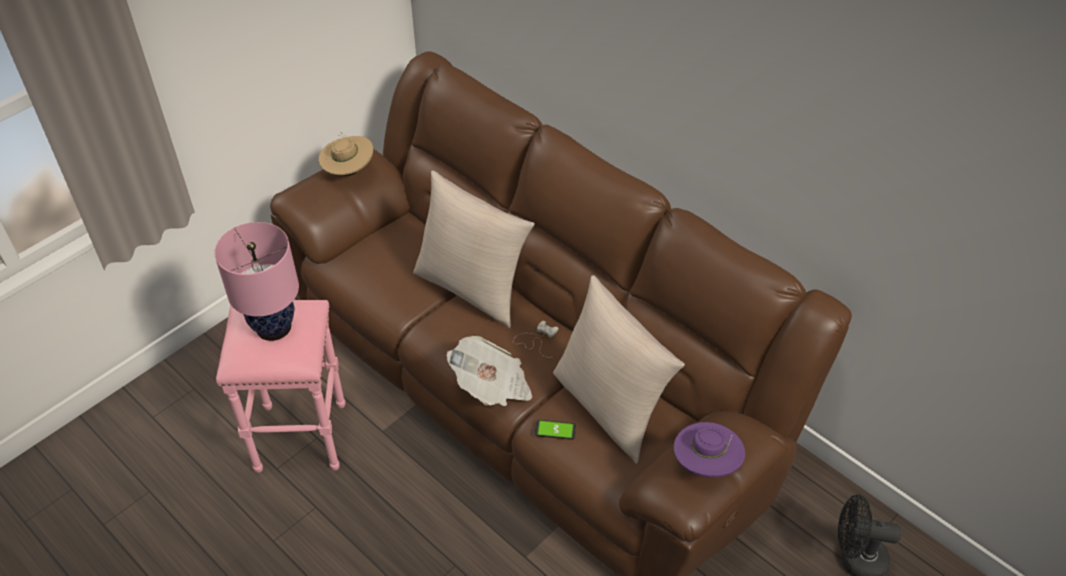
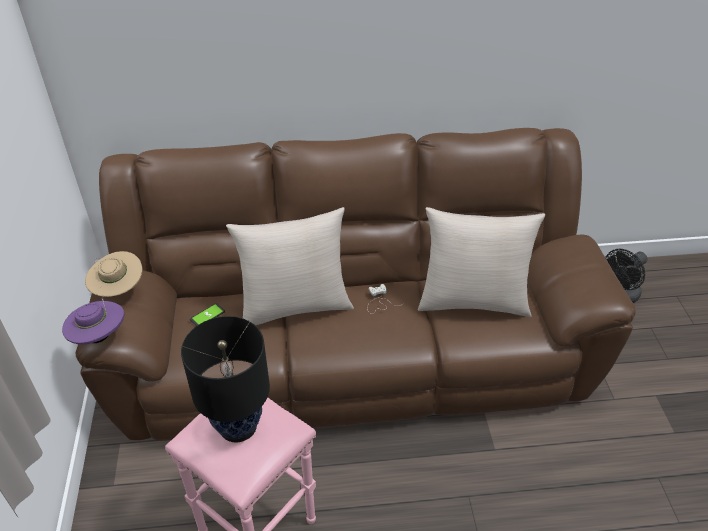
camera: 50 degrees left, 5 degrees down
pink table lamp [214,222,299,341] -> black table lamp [181,316,270,442]
newspaper [447,336,533,406] -> none
phone [535,420,576,440] -> phone moved to [190,303,225,326]
purple hat [673,422,745,478] -> purple hat moved to [62,297,124,344]

